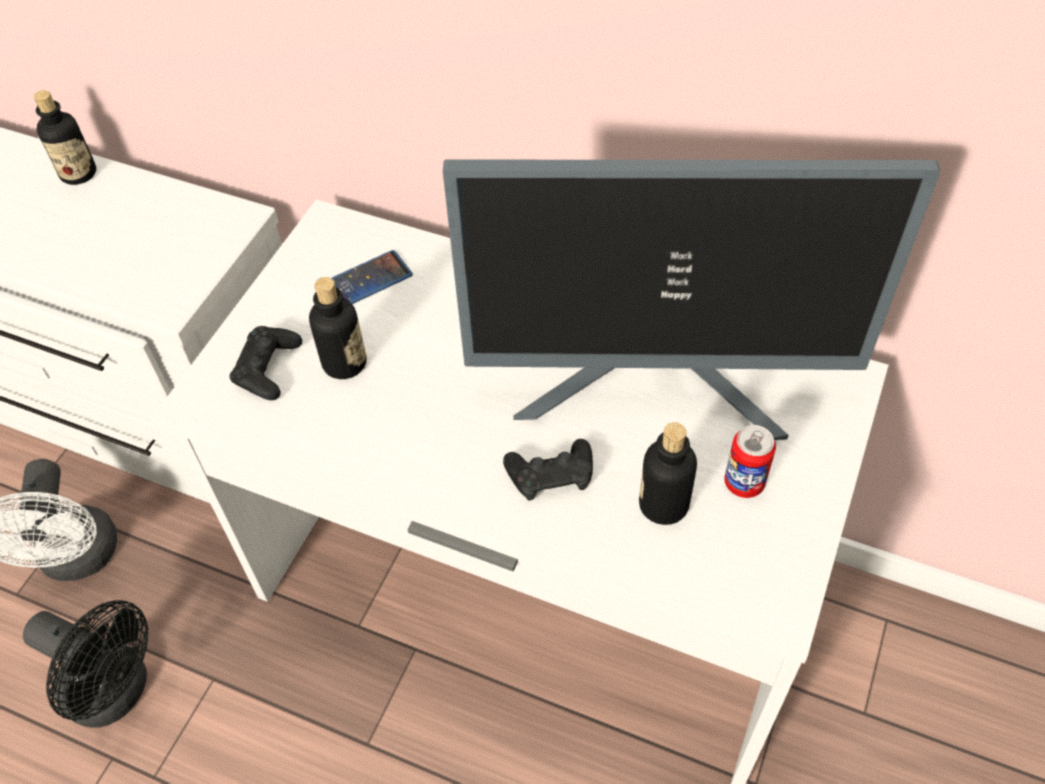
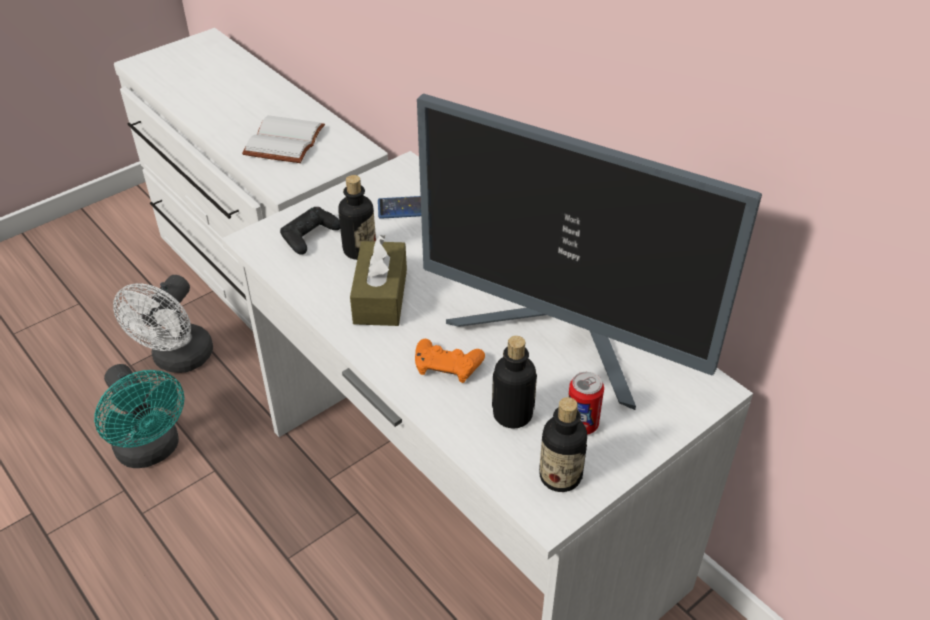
camera: 25 degrees right, 10 degrees down
black fan [23,600,148,728] -> turquoise fan [94,364,185,468]
bottle [34,90,96,185] -> bottle moved to [539,397,587,492]
black game controller [503,439,593,501] -> orange game controller [415,339,485,383]
none -> white book [242,115,325,163]
none -> brown tissue box [350,235,407,326]

